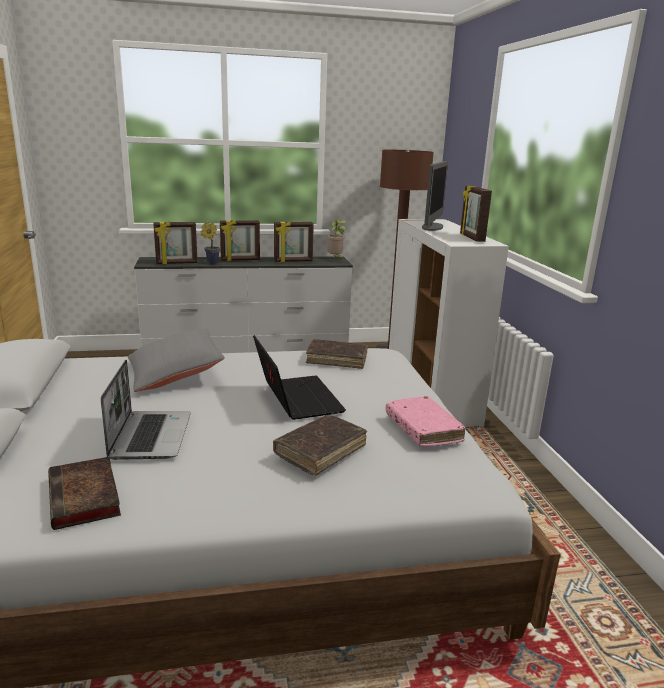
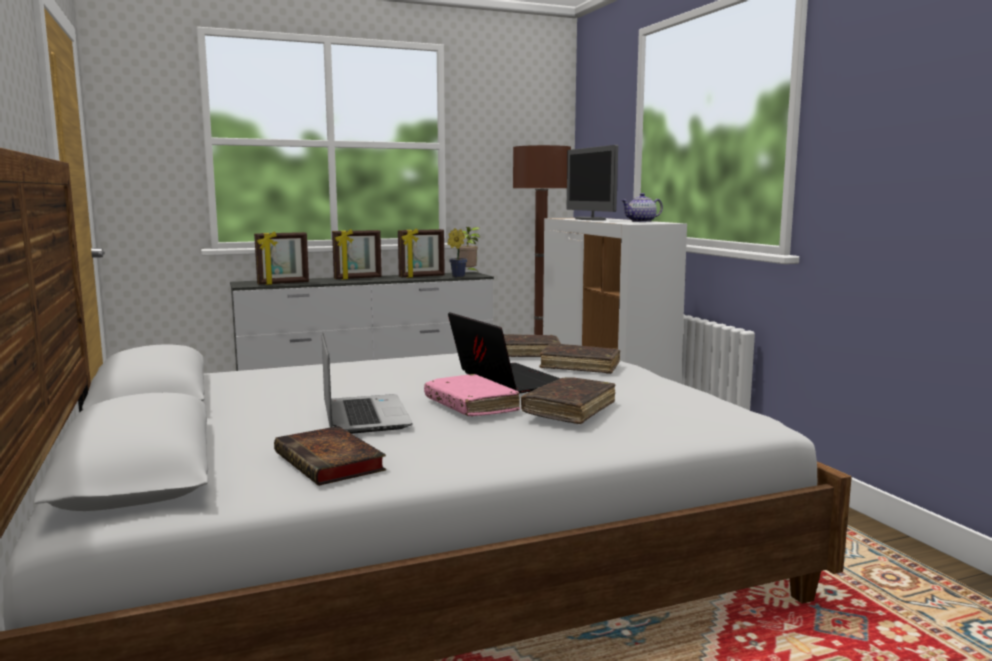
camera: 10 degrees left, 10 degrees down
grey pillow [128,328,225,392] -> none
potted plant [200,222,220,265] -> potted plant moved to [447,228,467,278]
pink book [385,396,465,447] -> pink book moved to [424,374,520,416]
monitor [422,161,448,231] -> monitor turned 150 degrees clockwise [566,145,618,221]
picture frame [460,185,492,242] -> teapot [621,193,663,222]
none -> brown book [539,343,620,374]

